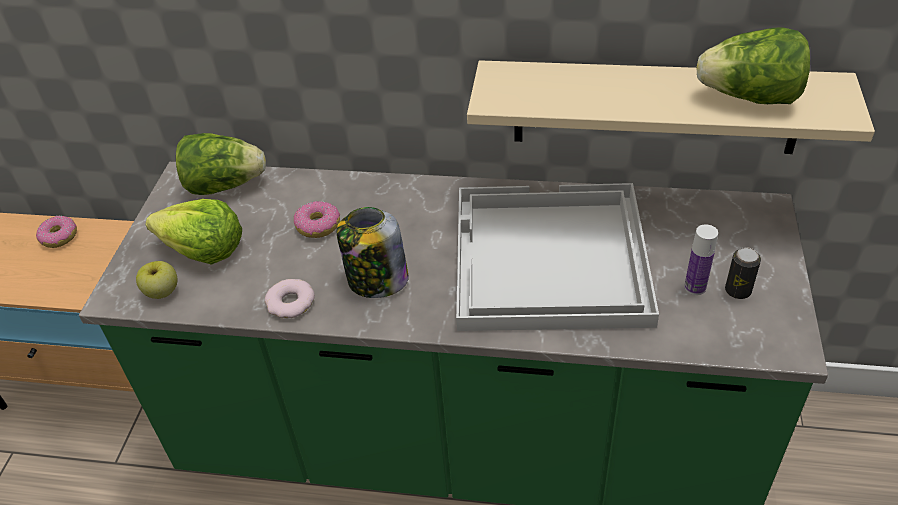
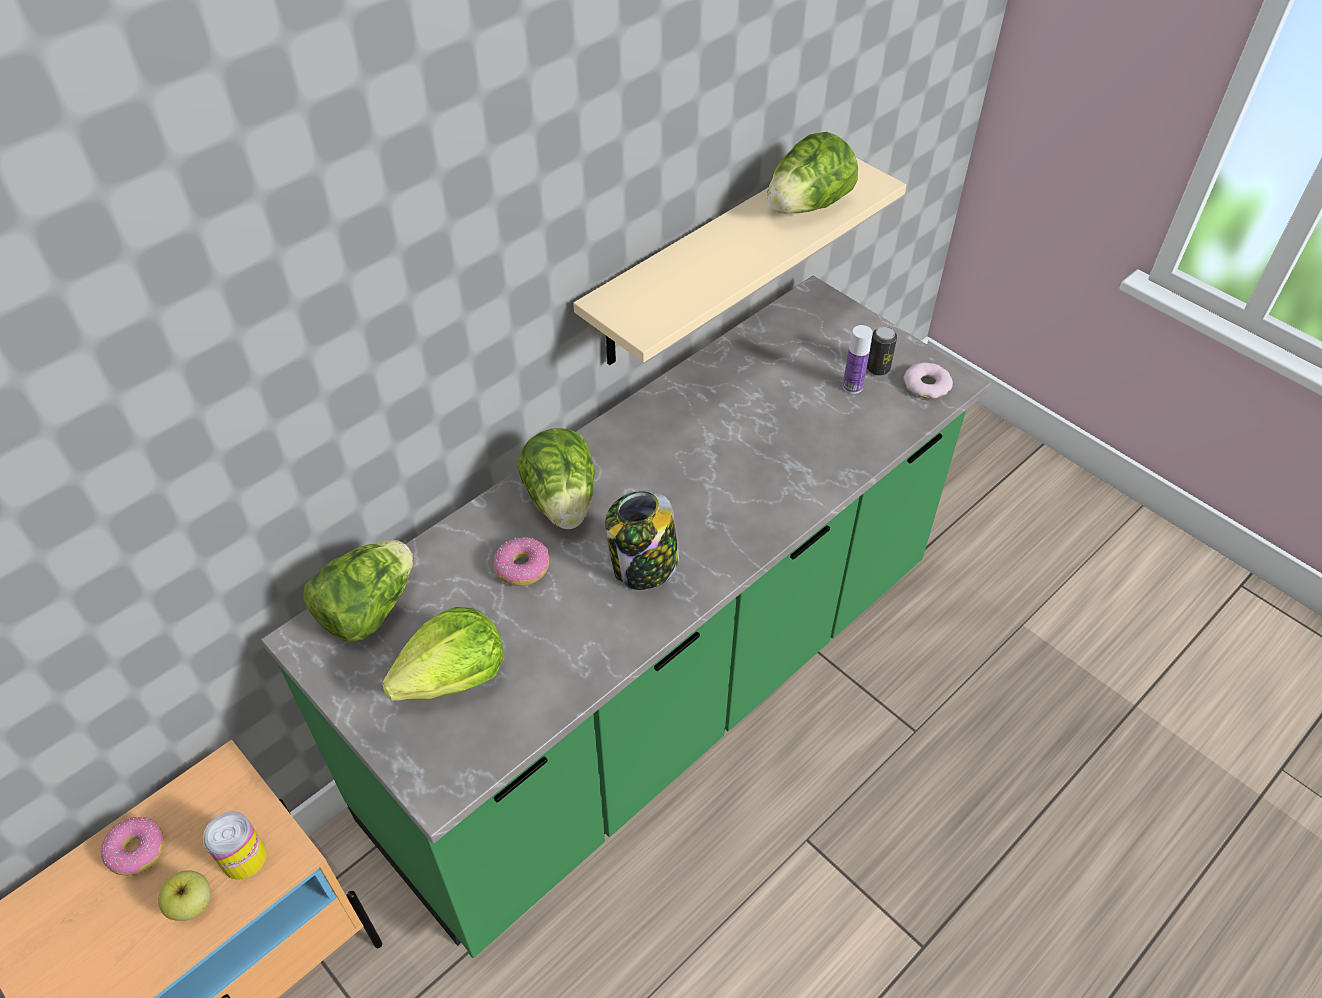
camera: 55 degrees left, 5 degrees up
apple [136,261,177,299] -> apple moved to [158,870,211,921]
donut [265,279,315,318] -> donut moved to [904,362,953,399]
white tray [456,183,659,331] -> none
none -> can [203,811,267,880]
none -> lettuce [517,428,595,529]

